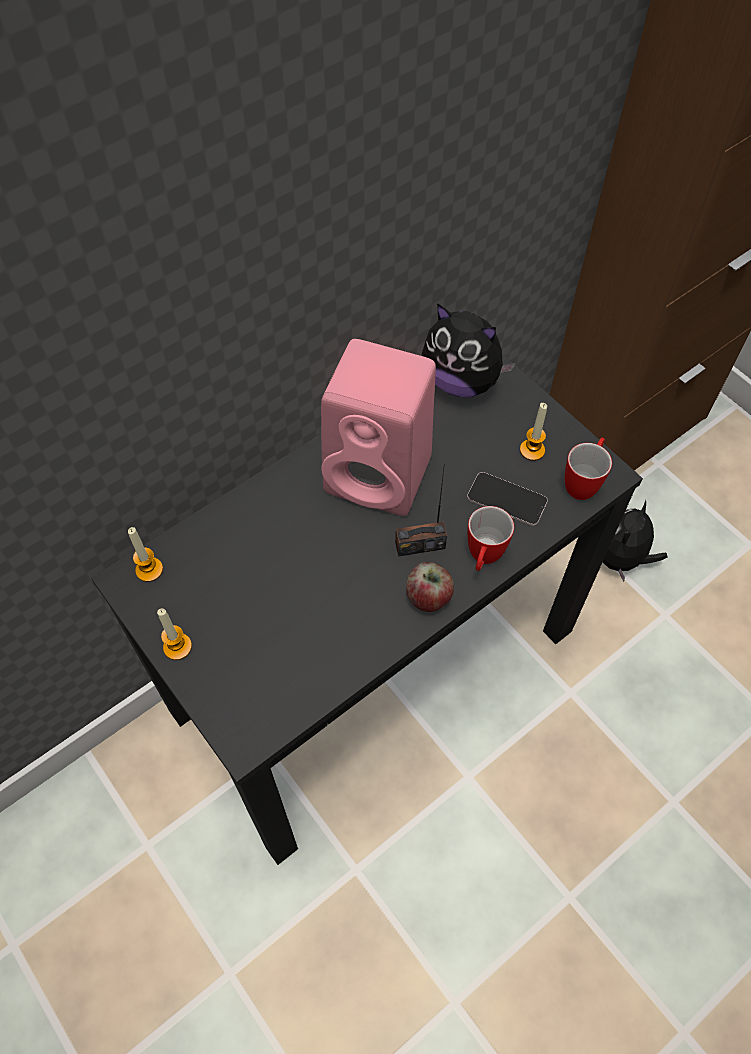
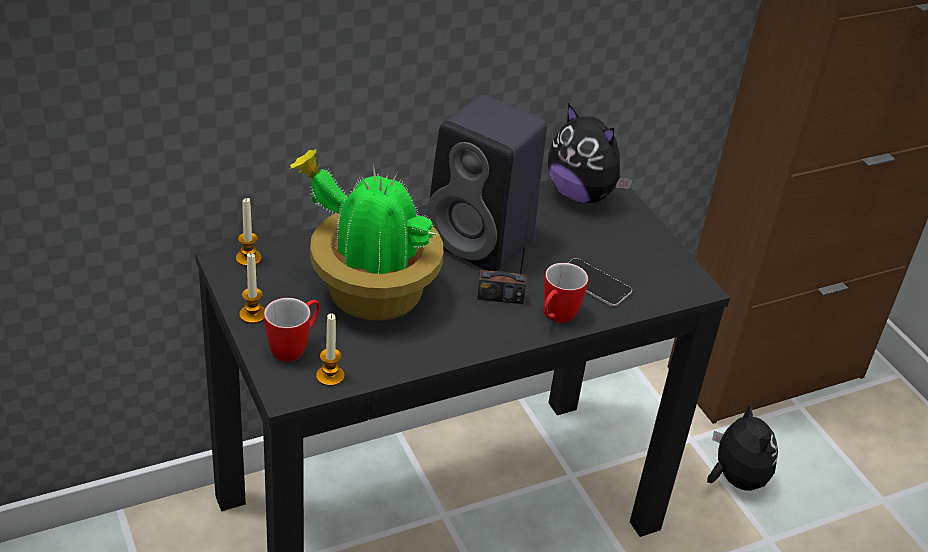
camera: 10 degrees right, 20 degrees down
pink speaker [321,339,436,516] -> black speaker [427,95,547,272]
apple [406,562,454,612] -> none
candle [520,403,547,461] -> candle moved to [316,313,344,386]
mug [565,438,612,500] -> mug moved to [264,298,320,362]
plush toy [602,500,668,582] -> plush toy turned 120 degrees clockwise [707,402,778,491]
none -> potted plant [289,149,443,321]

